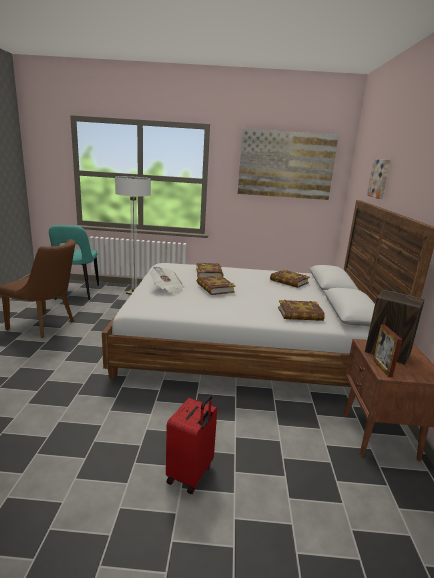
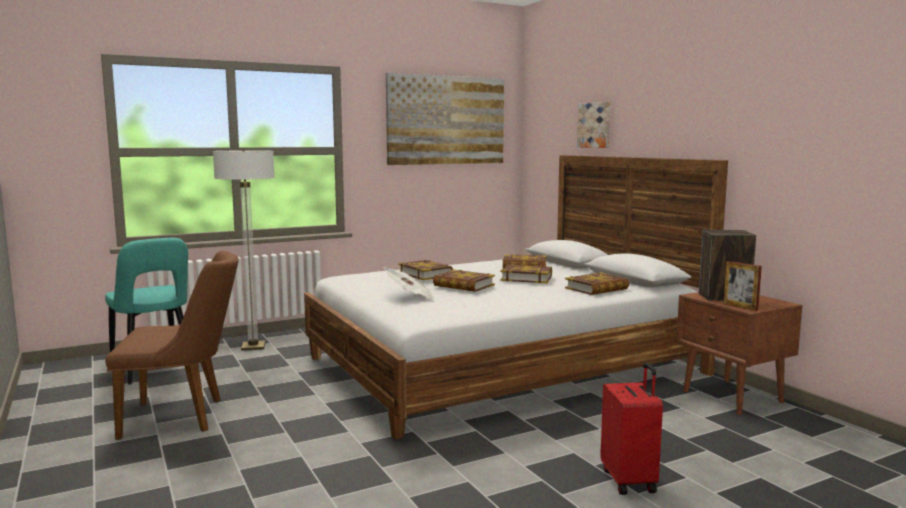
camera: 30 degrees left, 10 degrees down
none -> book [500,264,552,283]

